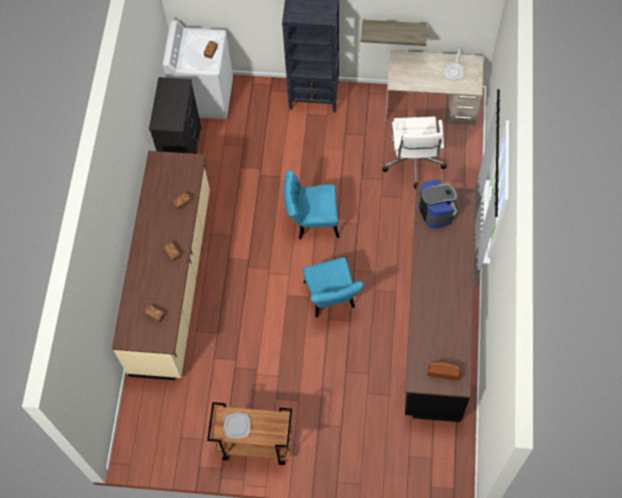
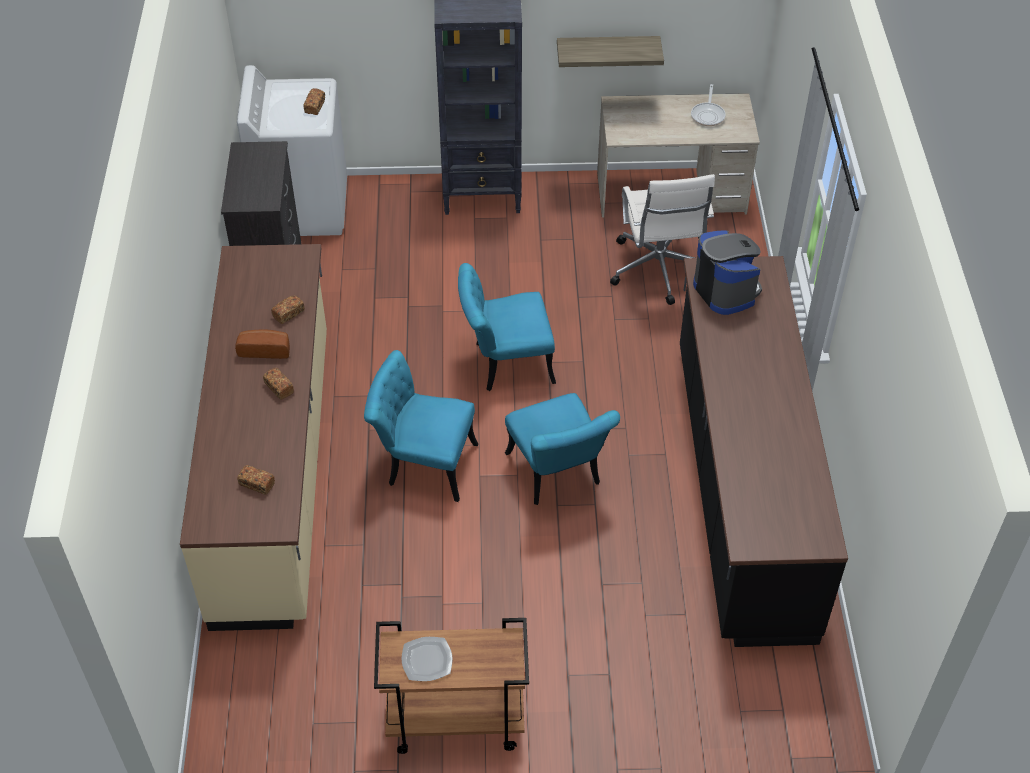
camera: 10 degrees left, 15 degrees down
bread [428,361,460,380] -> bread moved to [235,329,290,359]
none -> turquoise chair [364,350,478,502]

